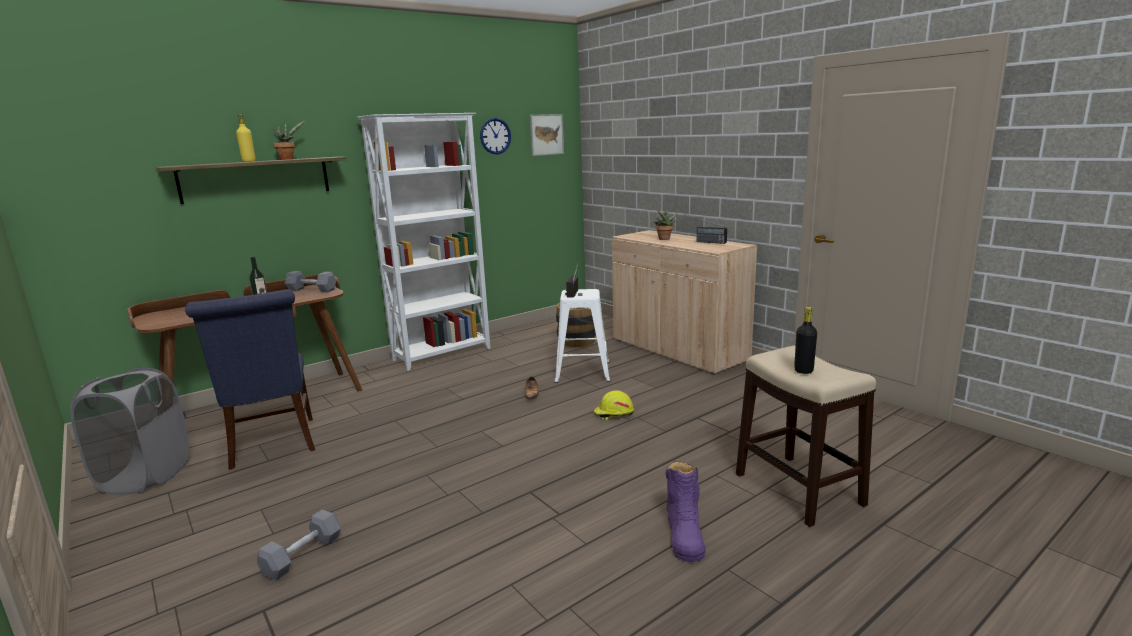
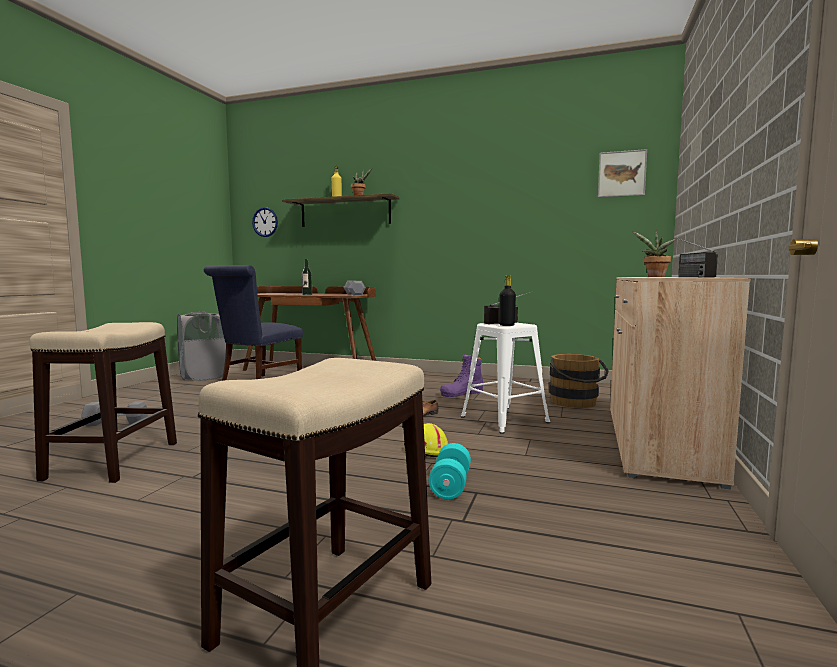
camera: 55 degrees right, 10 degrees down
white bookcase [357,113,490,371] -> none
wall clock [480,118,511,155] -> wall clock moved to [252,207,278,237]
purple boot [666,461,706,562] -> purple boot moved to [440,354,483,397]
black bottle [794,307,817,374] -> black bottle moved to [499,275,516,326]
none -> stool [29,322,177,483]
none -> turquoise dumbbell [429,443,471,500]

